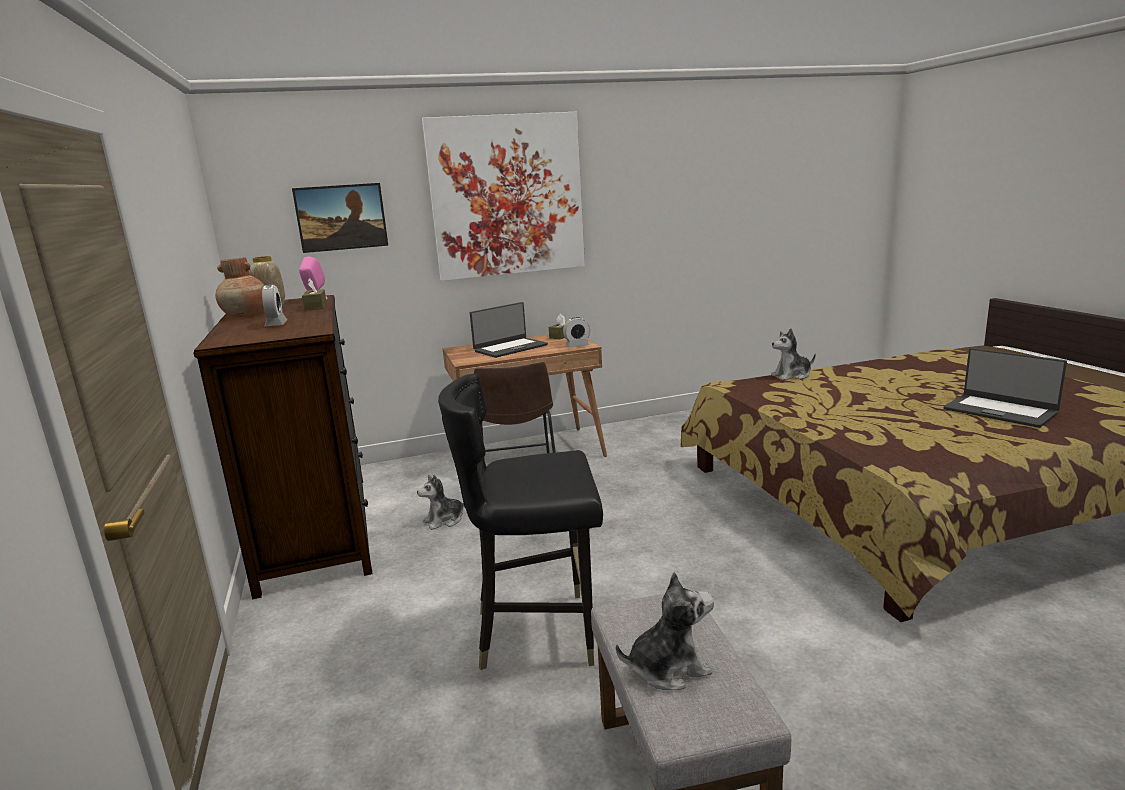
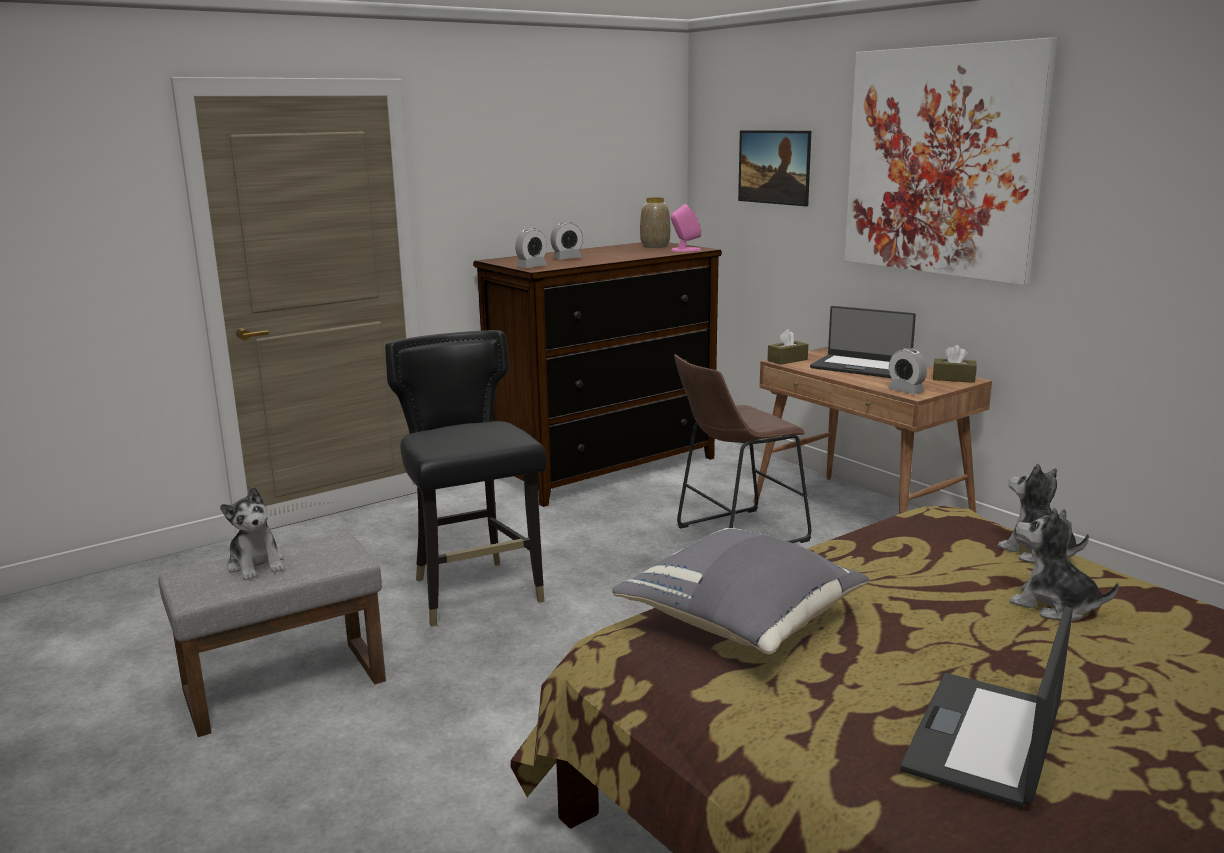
camera: 70 degrees right, 0 degrees up
brown vase [215,257,264,317] -> none
brown tissue box [302,278,327,311] -> brown tissue box moved to [767,329,808,365]
plush toy [417,475,464,530] -> plush toy moved to [1009,508,1119,621]
none -> alarm clock [515,228,547,268]
none -> grey pillow [612,528,869,655]

